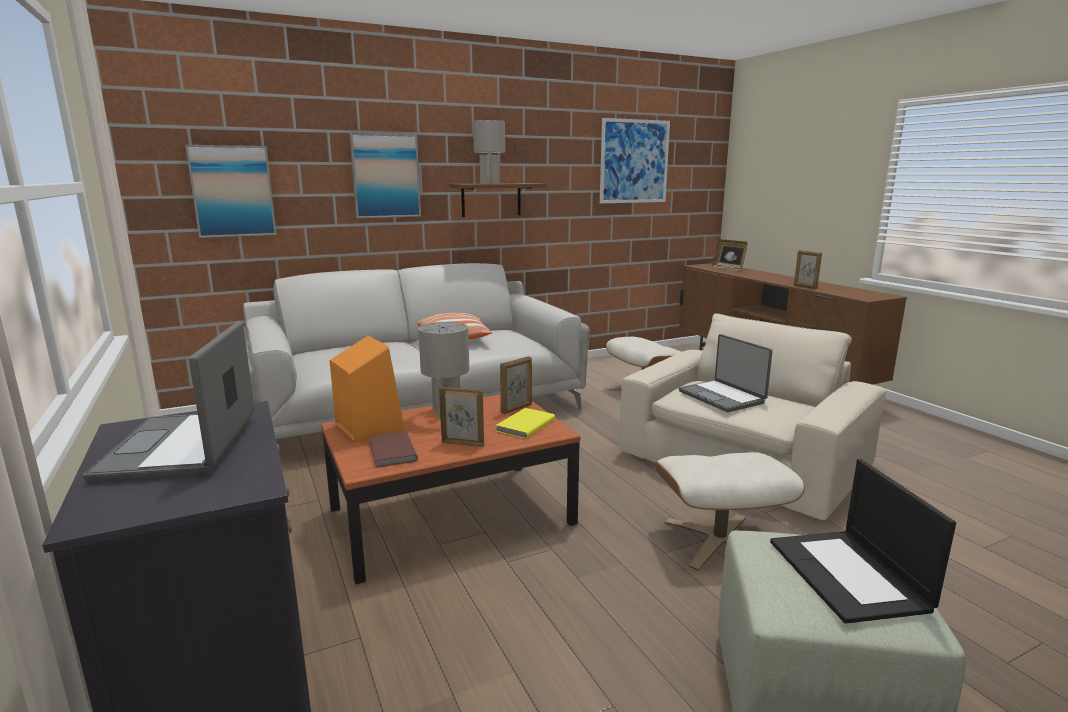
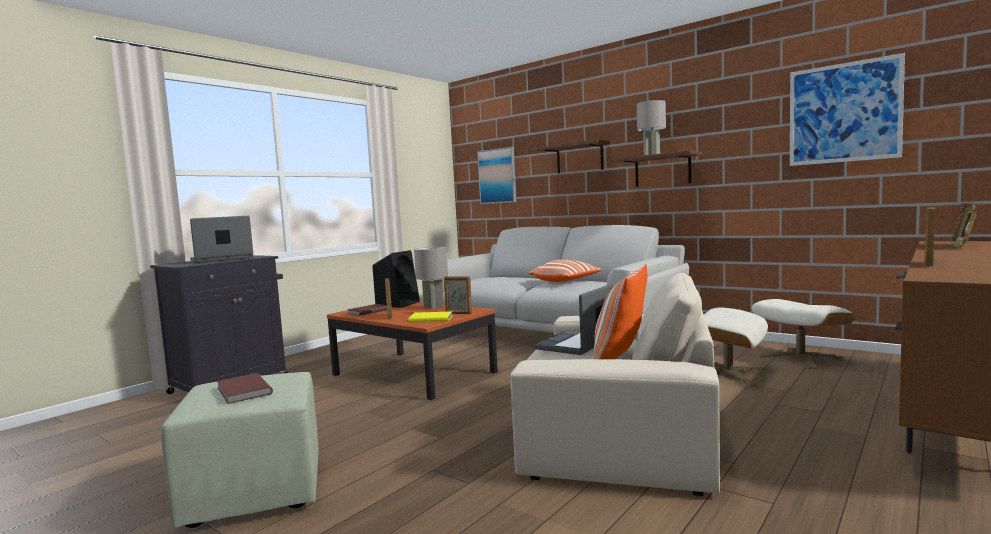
camera: 65 degrees right, 10 degrees down
orange speaker [330,336,405,442] -> black speaker [372,250,420,308]
picture [349,133,421,218] -> brown shelf [533,140,612,174]
beige ottoman [655,452,805,571] -> beige ottoman moved to [751,299,855,369]
laptop [770,459,956,624] -> brown book [217,373,273,404]
none -> pillow [594,264,647,359]

